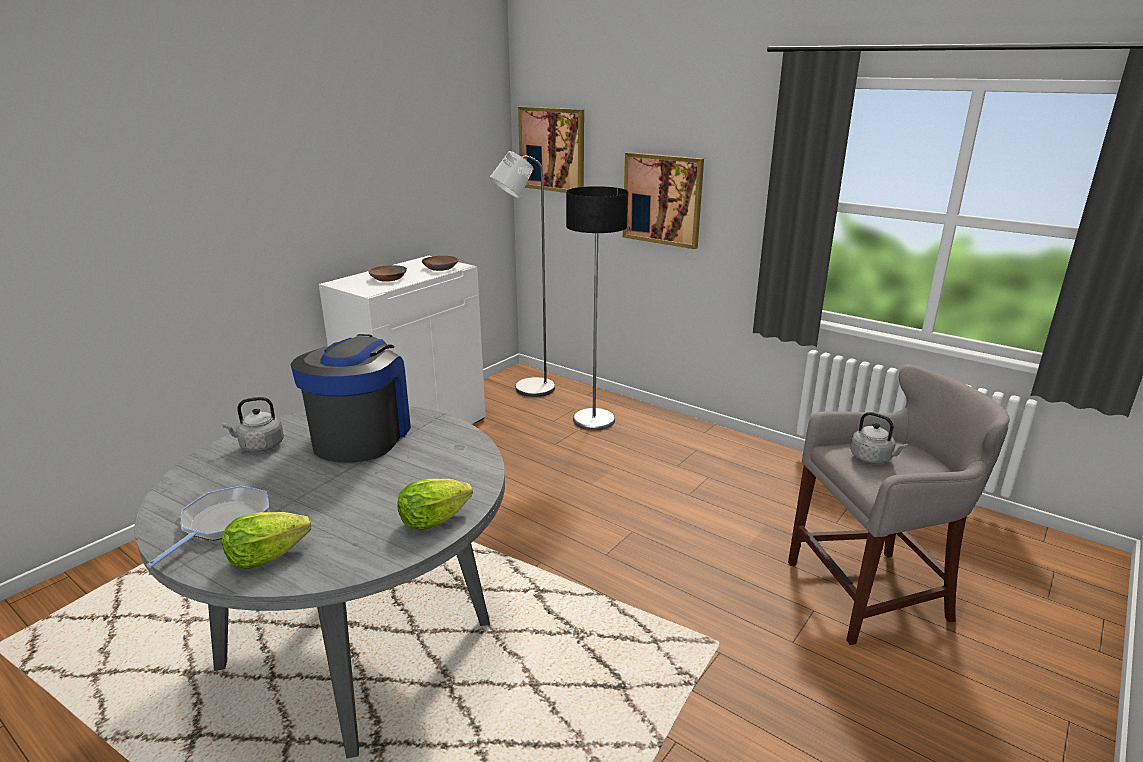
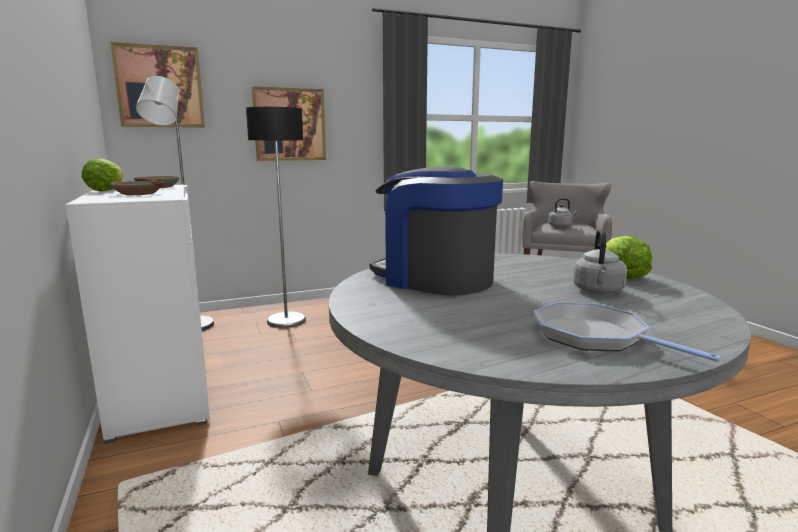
camera: 60 degrees left, 10 degrees down
grey kettle [222,397,284,452] -> grey kettle moved to [573,229,627,294]
lettuce [222,512,311,569] -> lettuce moved to [82,159,123,191]

